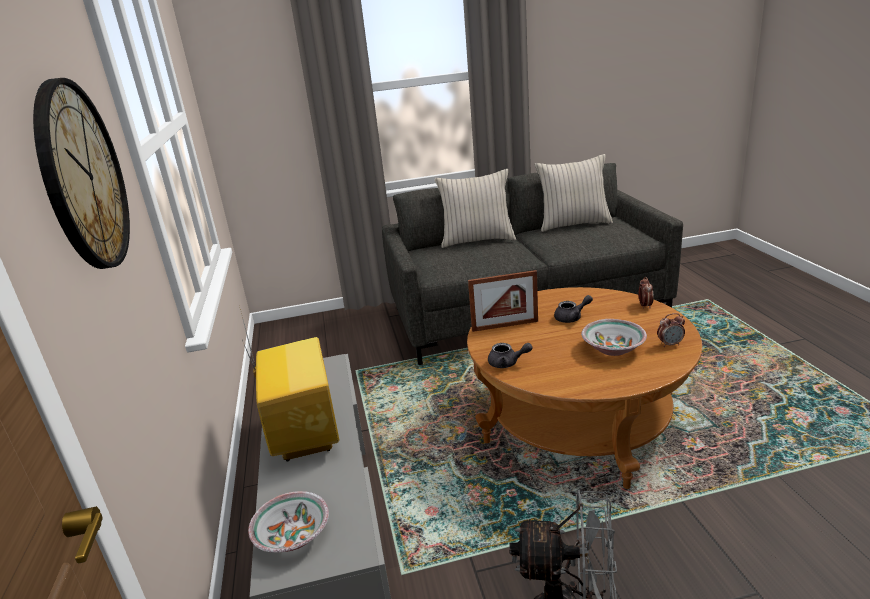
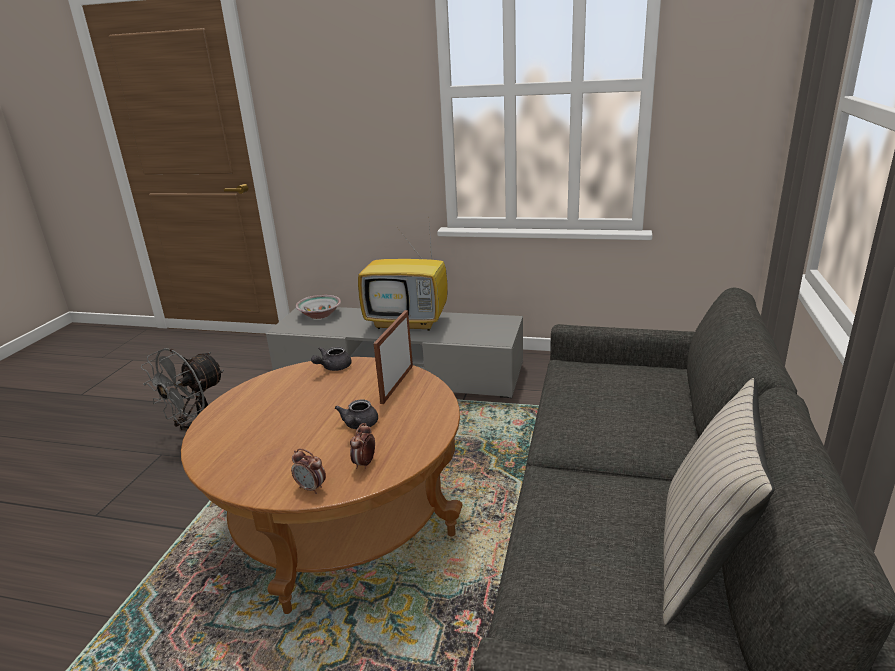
camera: 115 degrees right, 0 degrees up
wall clock [33,78,130,269] -> none
beige pillow [434,169,516,248] -> none
bowl [581,319,647,356] -> none
alarm clock [657,313,685,347] -> alarm clock moved to [350,423,375,469]

